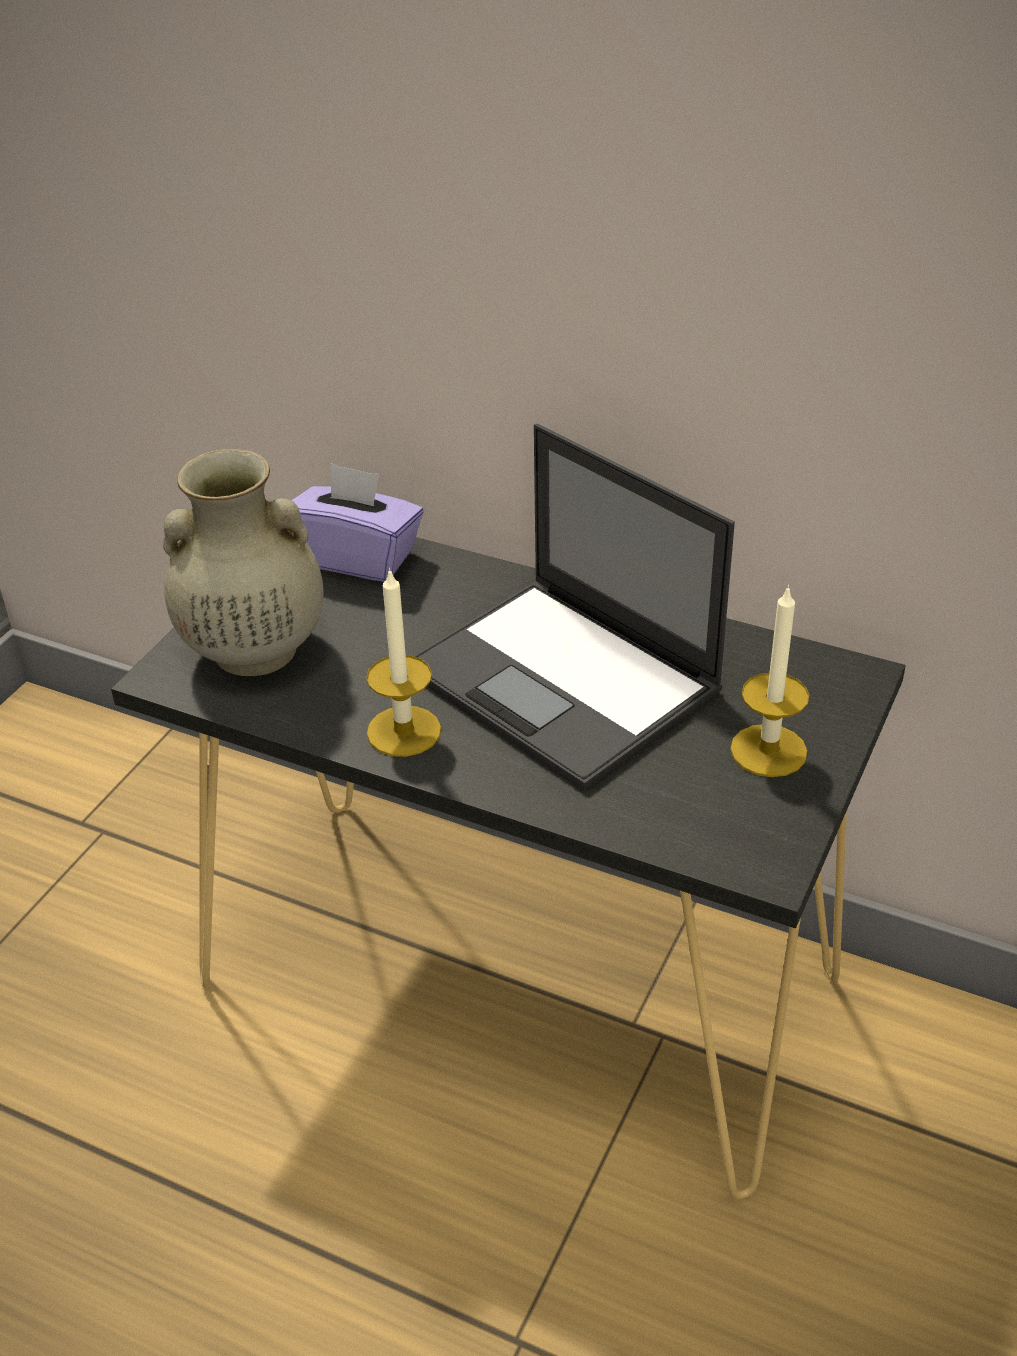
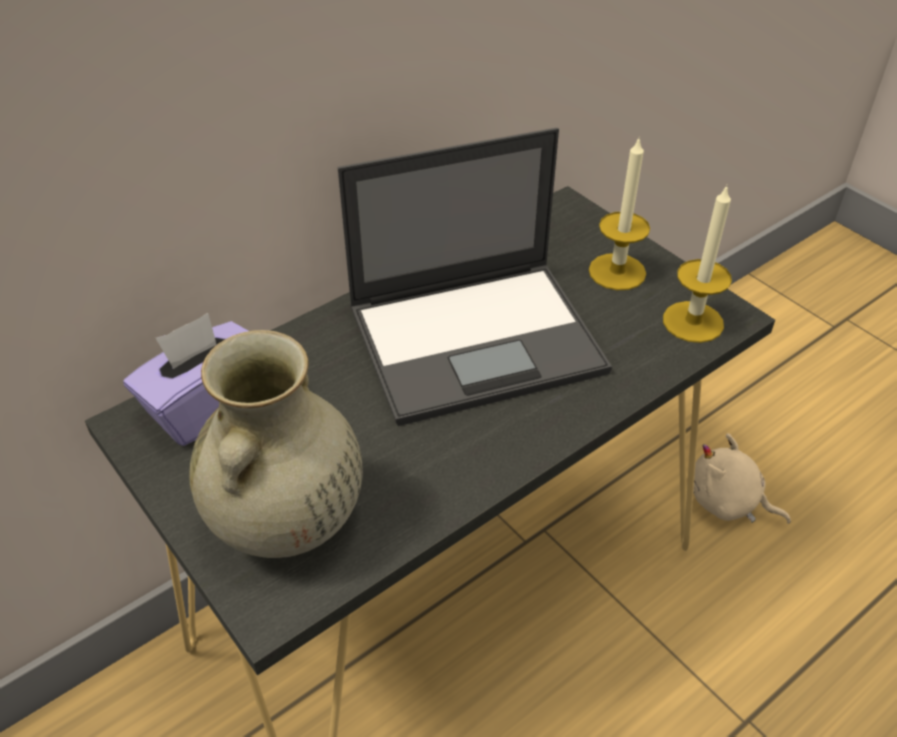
camera: 65 degrees left, 5 degrees up
candle [366,568,441,757] -> candle moved to [663,184,732,343]
none -> beige plush toy [693,433,791,524]

